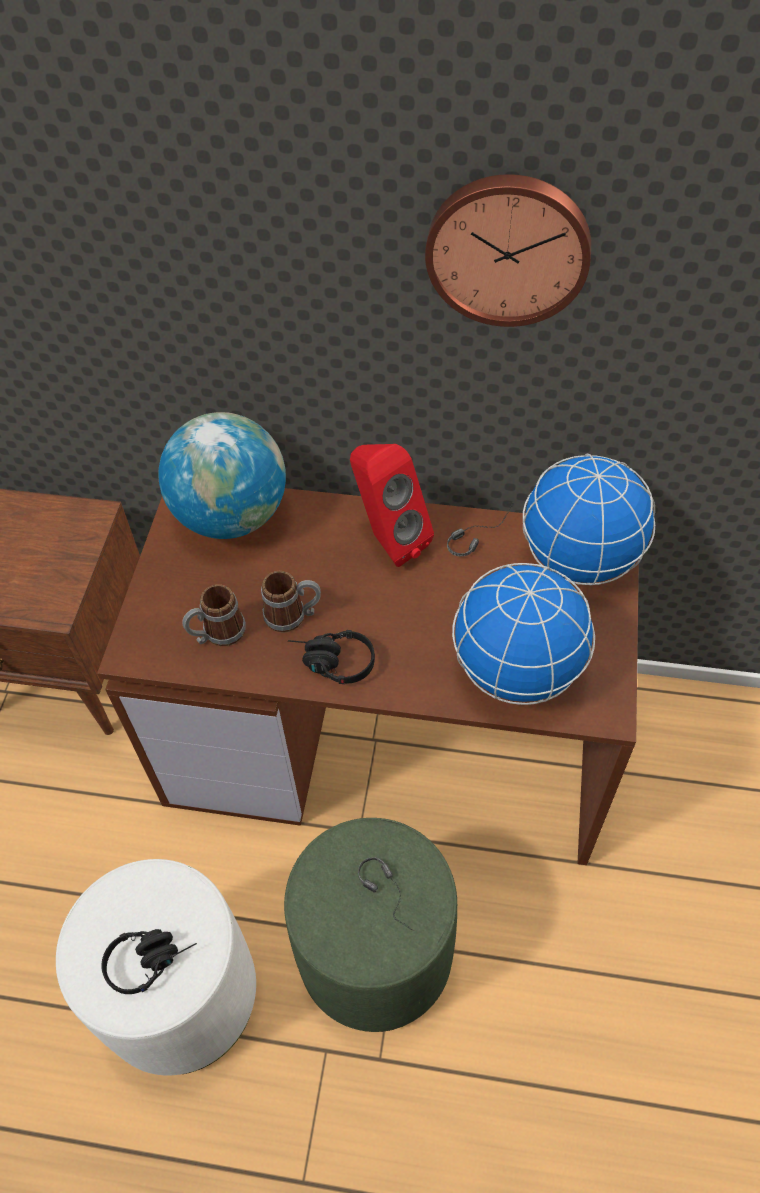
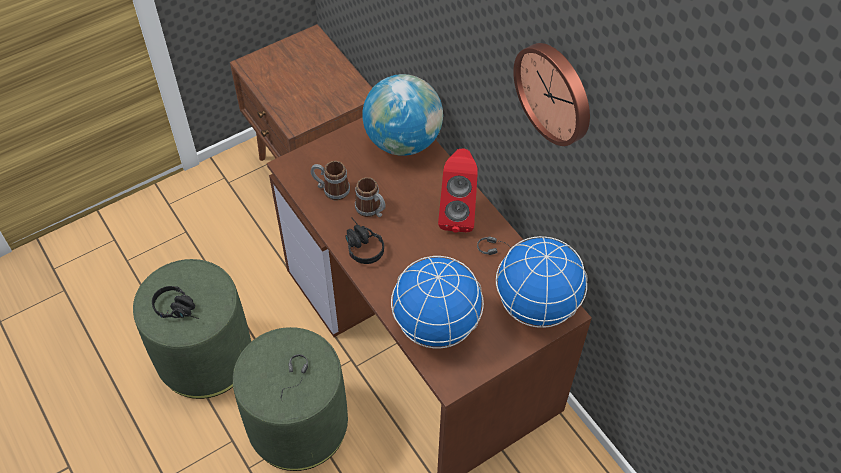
camera: 45 degrees right, 0 degrees up
white ottoman [56,859,256,1076] -> green ottoman [133,259,251,399]

